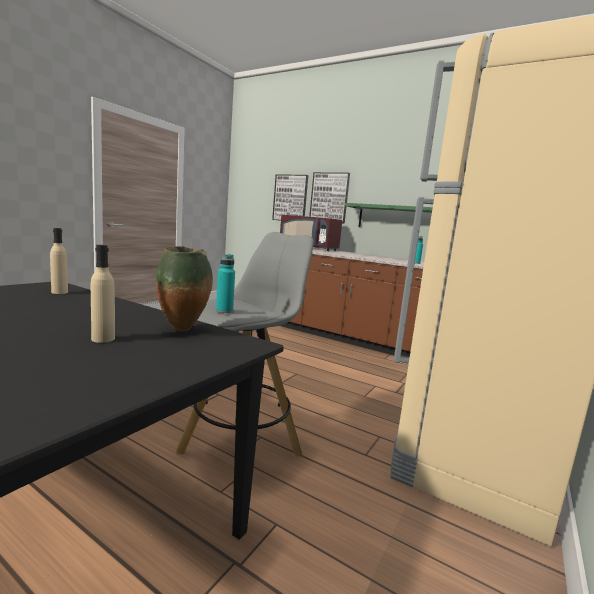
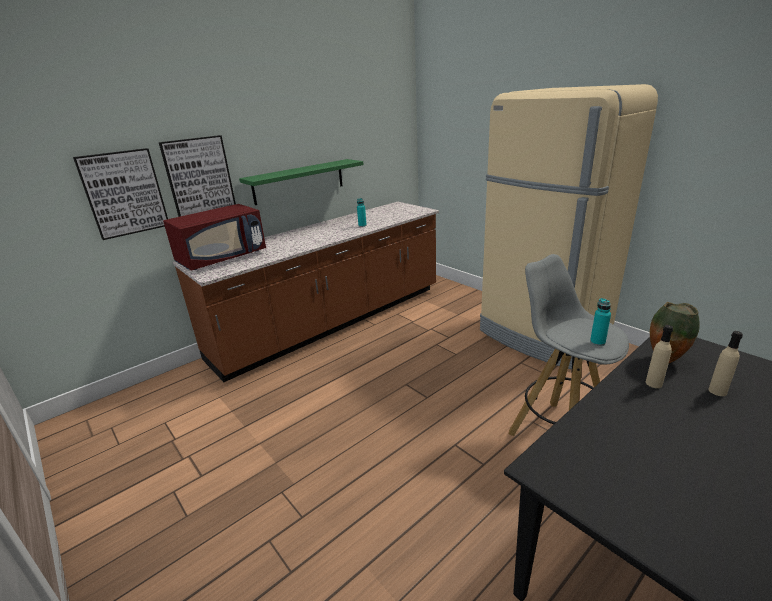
camera: 70 degrees left, 15 degrees up
beige bottle [50,228,68,294] -> beige bottle moved to [646,325,673,388]

